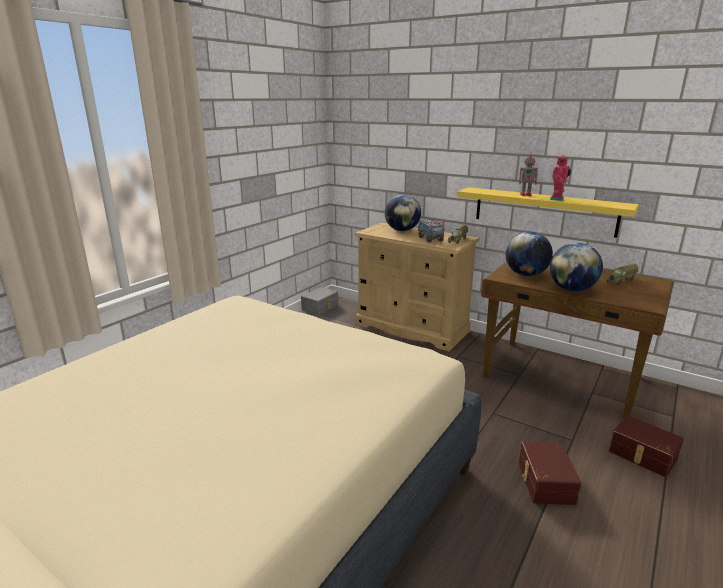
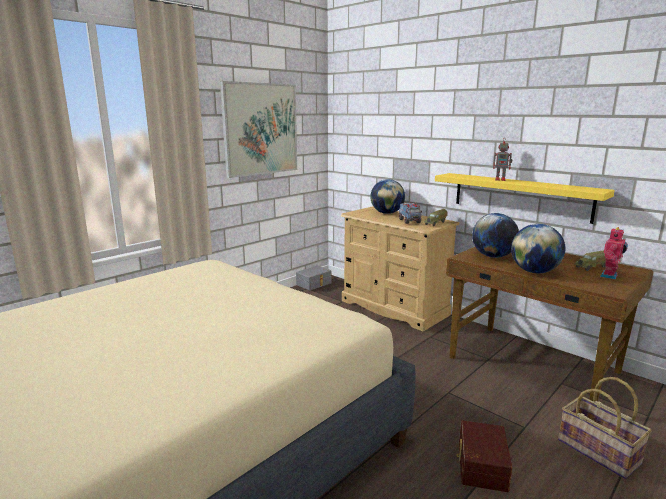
camera: 10 degrees right, 5 degrees down
toy robot [550,154,572,201] -> toy robot moved to [600,227,628,280]
brown storage box [609,415,684,477] -> basket [558,377,652,479]
none -> picture [220,81,297,178]

